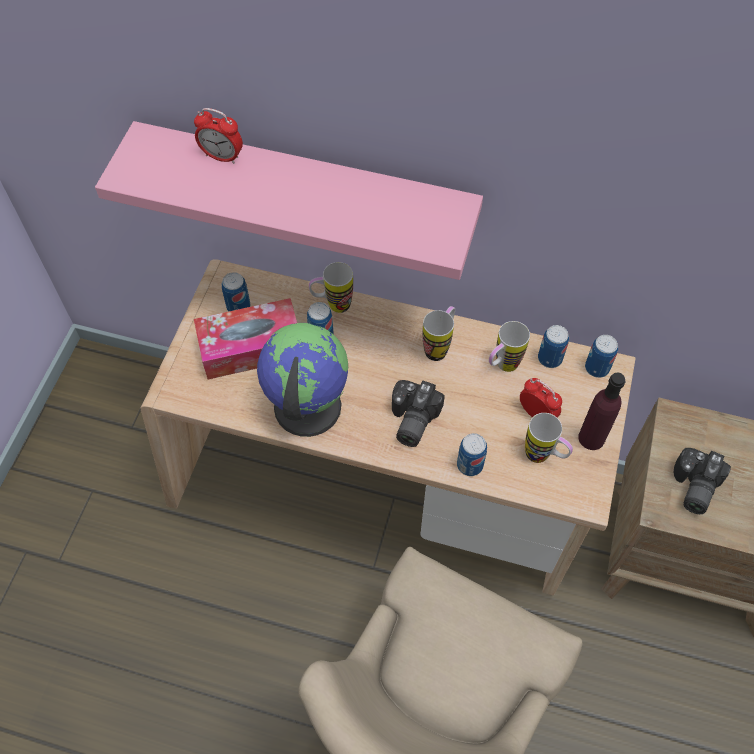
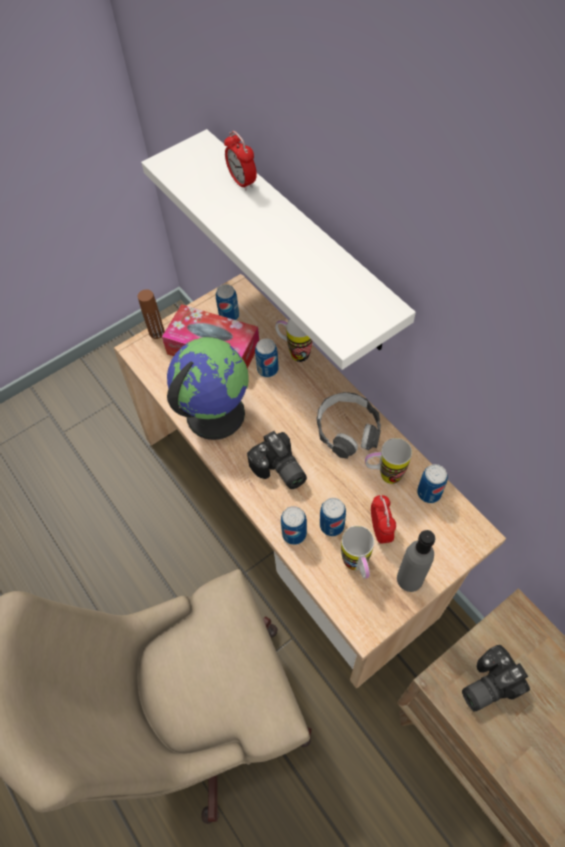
camera: 40 degrees right, 0 degrees up
pink shelf [95,121,483,280] -> white shelf [141,129,416,370]
camera [392,380,445,447] -> camera turned 90 degrees counterclockwise [247,430,307,489]
mug [422,306,455,361] -> headphones [317,392,381,459]
purple bottle [578,373,625,450] -> grey bottle [397,530,435,592]
can [585,335,618,378] -> can moved to [320,498,346,536]
none -> brown bottle [138,289,165,339]

